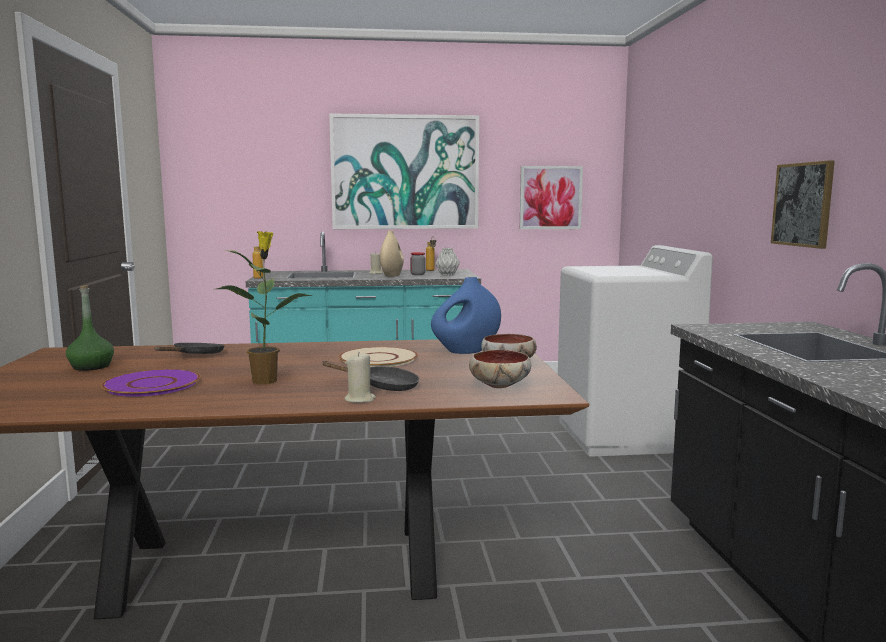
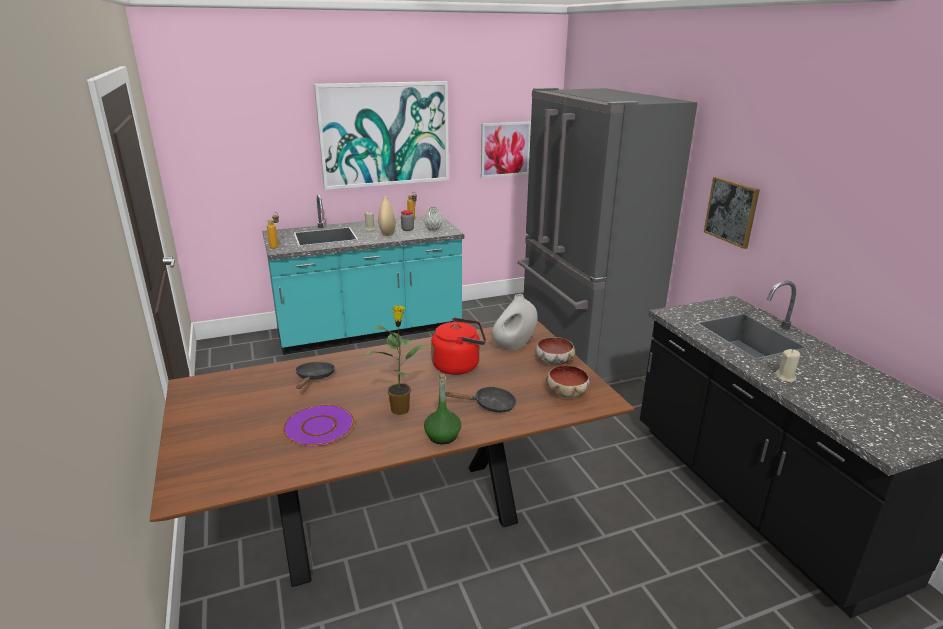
camera: 15 degrees left, 15 degrees up
green bottle [66,285,114,371] -> green bottle moved to [424,374,461,444]
beige plate [339,347,418,367] -> red kettle [431,317,486,375]
beige candle [345,352,376,403] -> beige candle moved to [775,349,800,382]
blue vase [431,277,501,354] -> white vase [492,294,537,351]
white washing machine [558,245,713,457] -> grey fridge [517,88,698,382]

